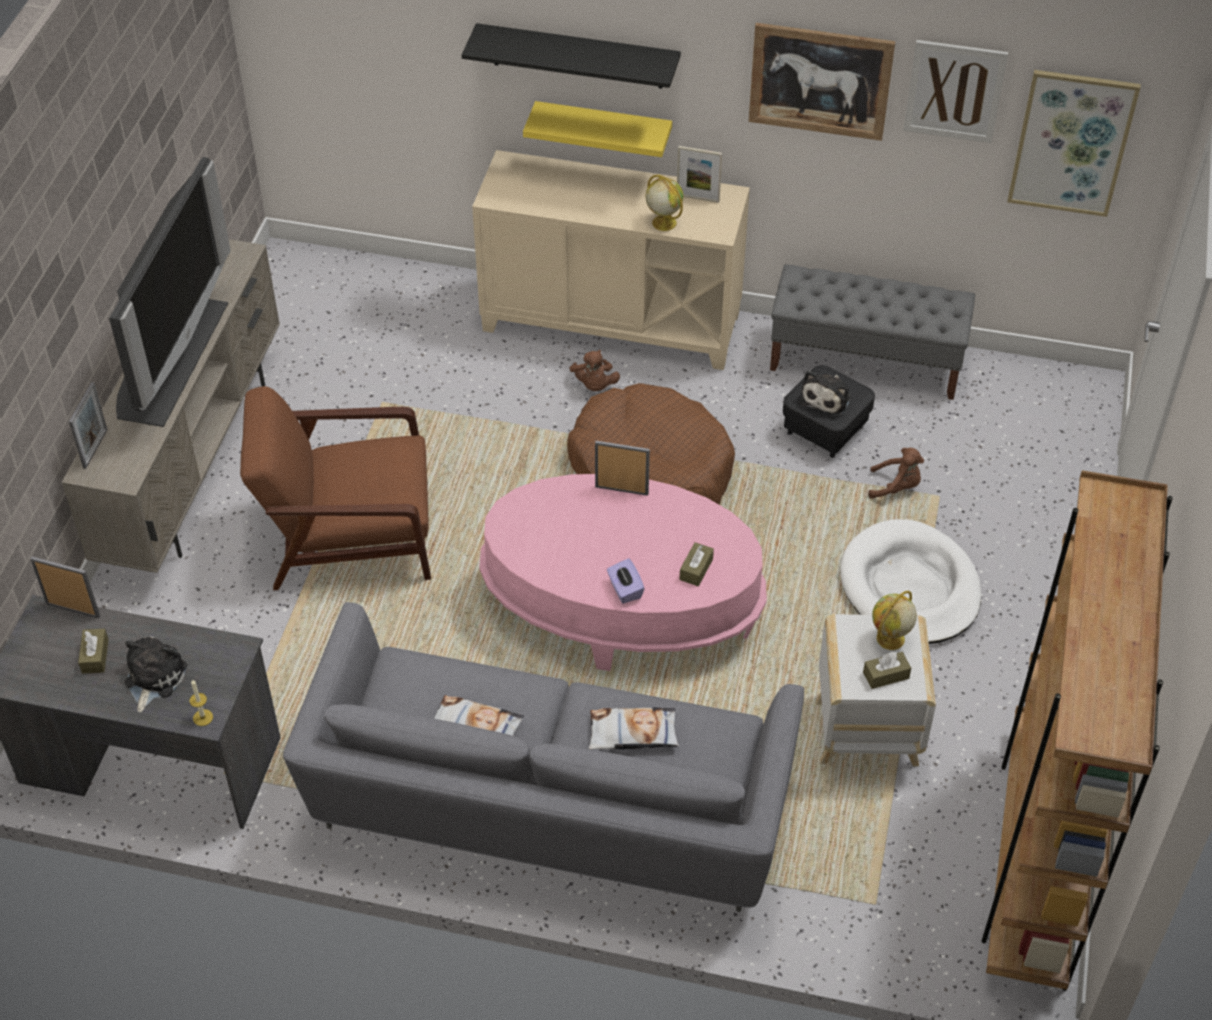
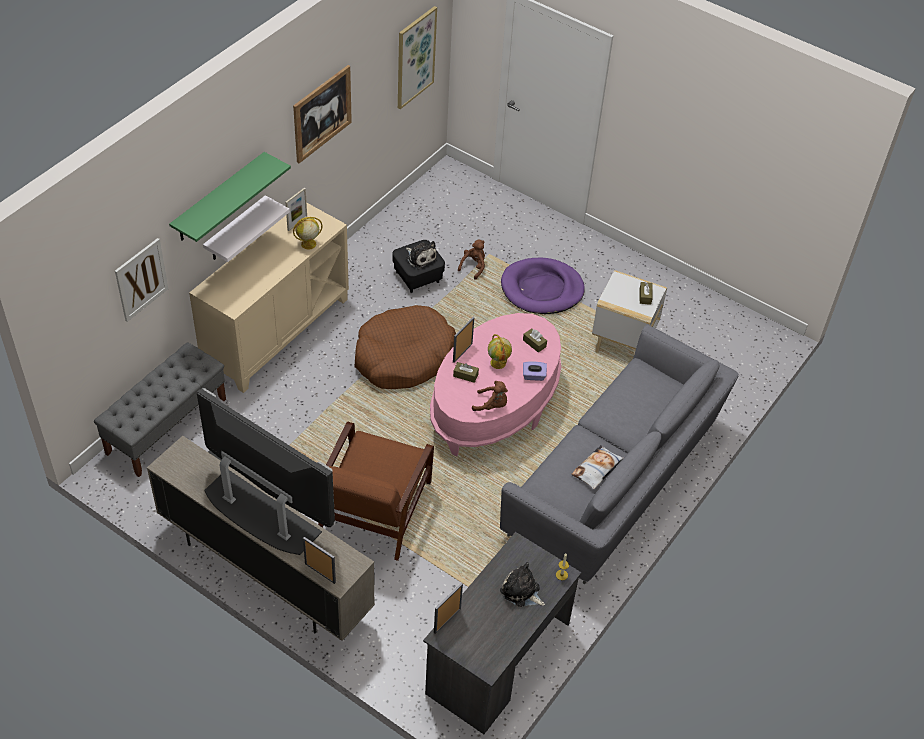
camera: 70 degrees left, 0 degrees up
brown tissue box [78,629,109,674] -> brown tissue box moved to [453,362,479,383]
black shelf [462,23,681,89] -> green shelf [169,152,291,242]
yellow shelf [523,101,672,157] -> white shelf [203,195,290,262]
brown plush toy [570,350,620,391] -> brown plush toy moved to [472,381,508,411]
pillow [588,707,679,749] -> none
grey bench [770,264,975,400] -> grey bench moved to [94,342,226,477]
white dog bed [840,519,982,644] -> purple dog bed [501,258,585,314]
globe [872,591,917,650] -> globe moved to [488,334,512,369]
picture [903,40,1008,143] -> picture moved to [115,238,168,322]
brown bookcase [982,470,1173,991] -> none

